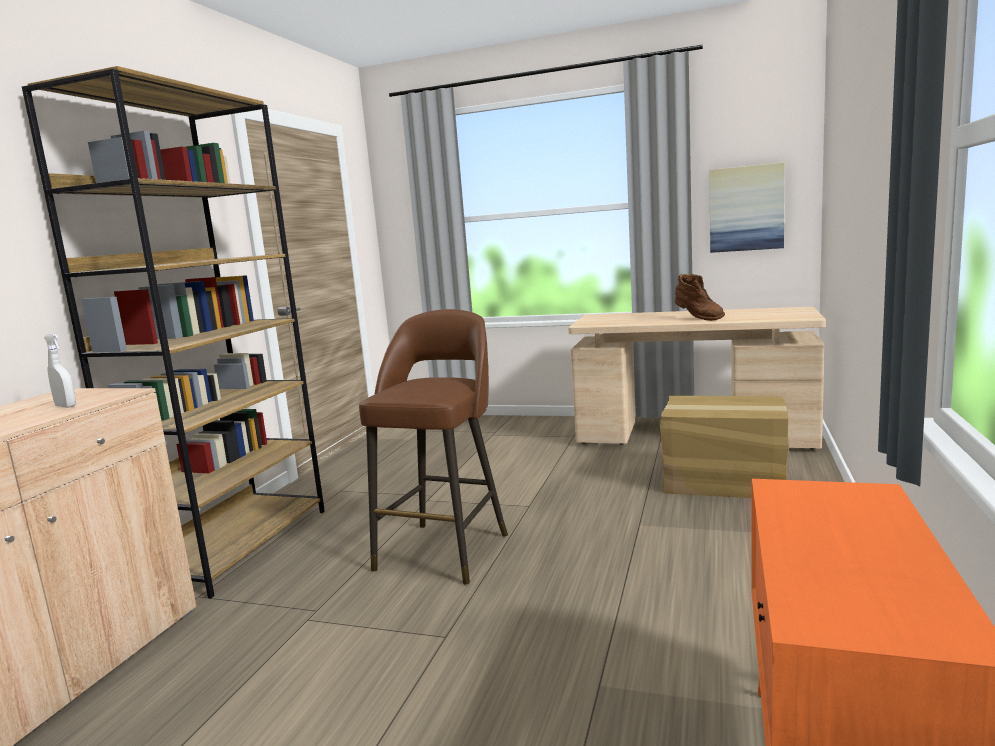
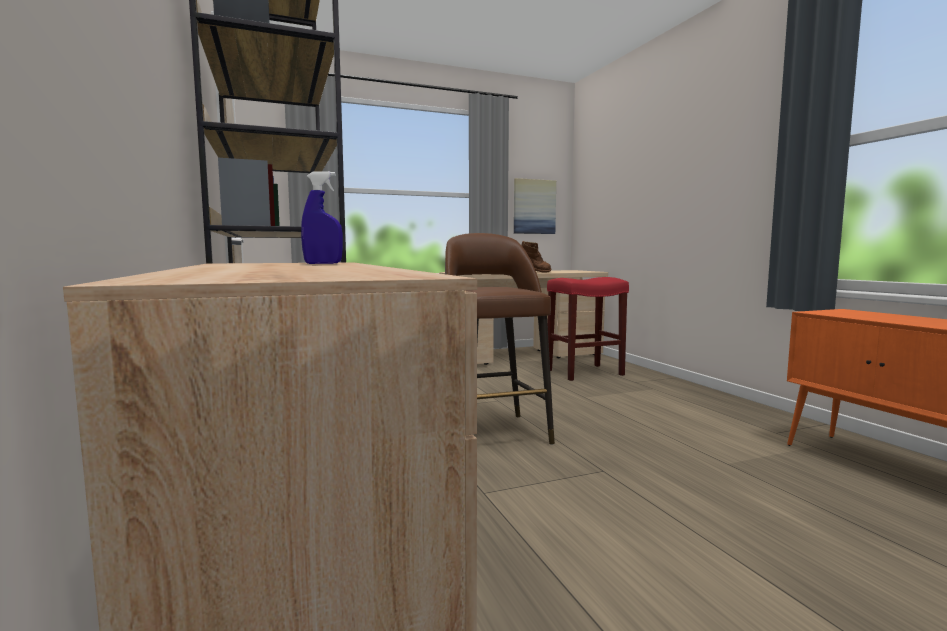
camera: 40 degrees left, 5 degrees down
white spray bottle [44,334,76,408] -> blue spray bottle [301,171,343,264]
cardboard box [660,396,789,498] -> red stool [547,277,629,381]

